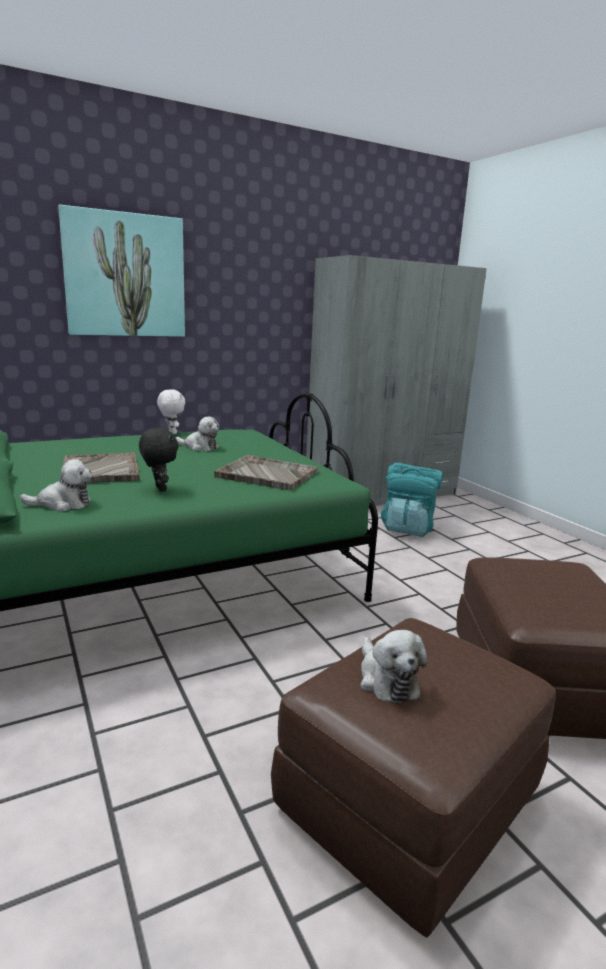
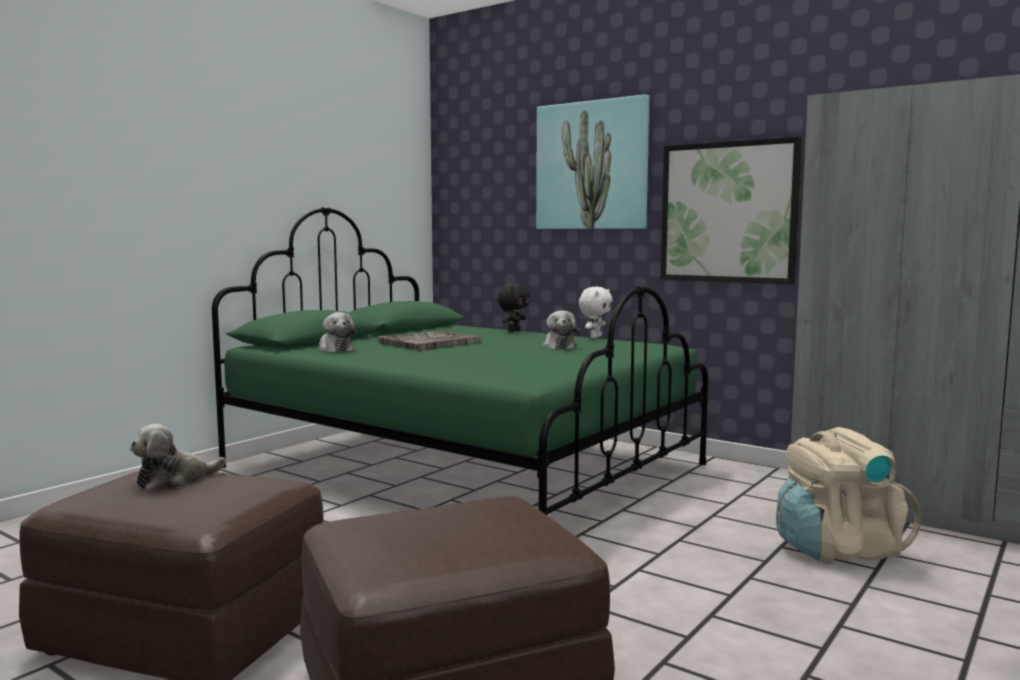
camera: 65 degrees right, 10 degrees down
black plush toy [139,428,178,492] -> black plush toy moved to [497,283,530,332]
grey tray [214,455,318,490] -> none
turquoise backpack [381,463,443,537] -> beige backpack [776,427,921,564]
none -> picture [661,136,802,284]

